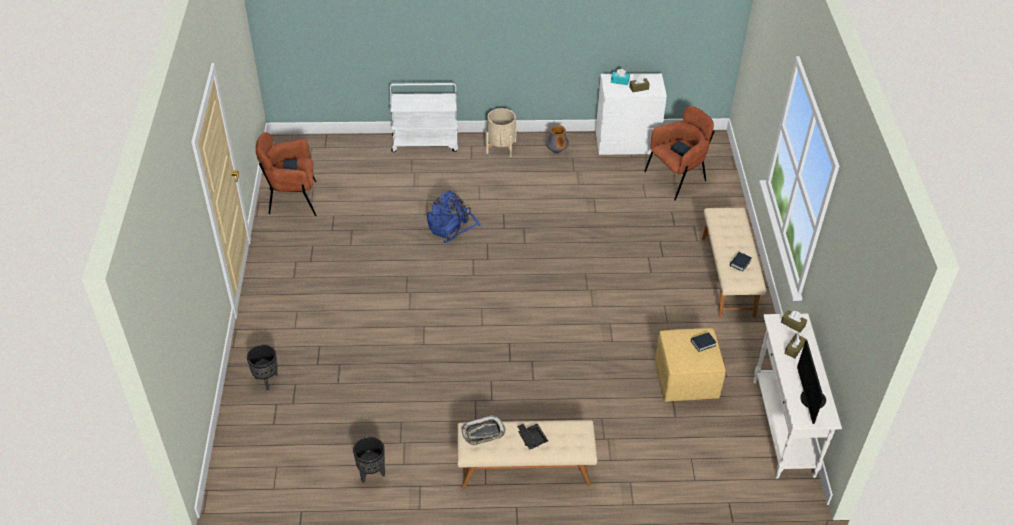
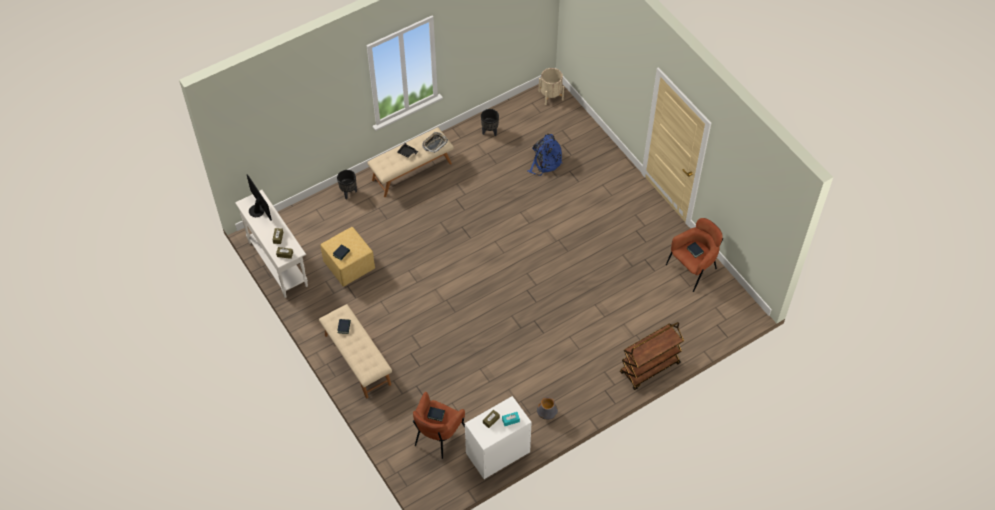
camera: 150 degrees right, 10 degrees up
black planter [247,344,278,390] -> black planter moved to [337,170,357,199]
white cart [390,83,458,152] -> brown cart [620,322,684,390]
blue backpack [427,191,481,243] -> blue backpack moved to [527,134,563,176]
beige planter [486,108,517,157] -> beige planter moved to [539,68,564,105]

